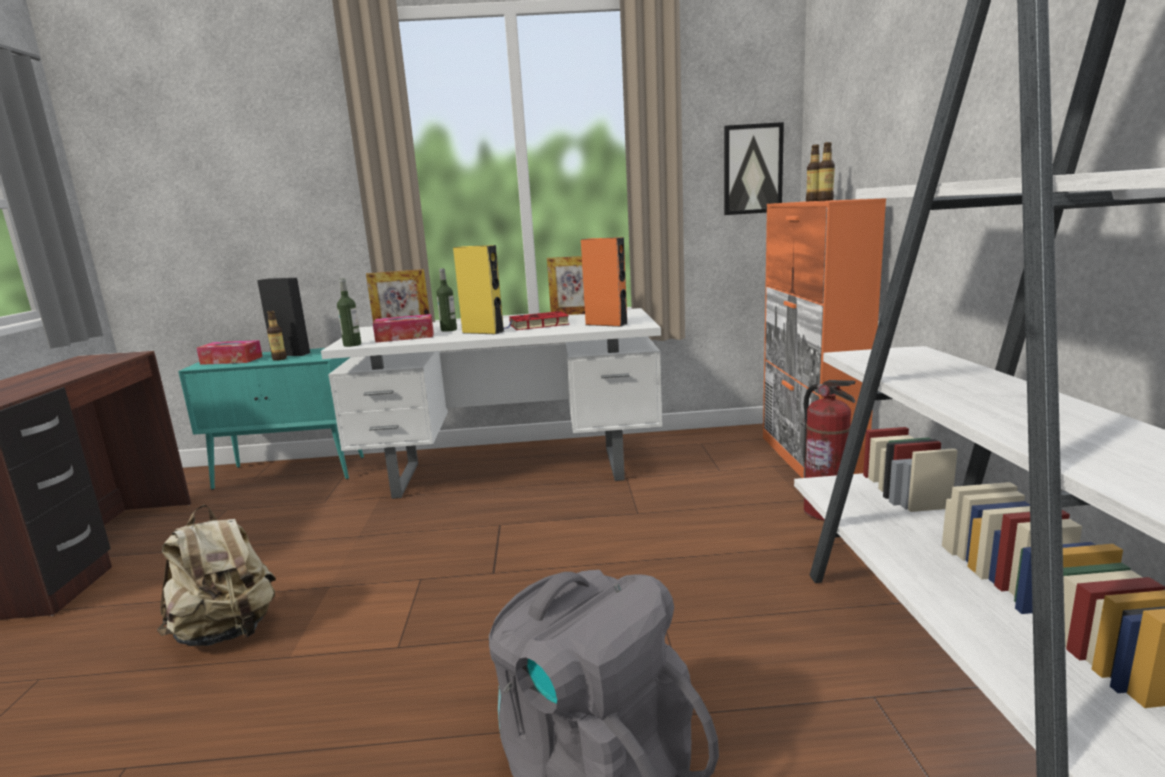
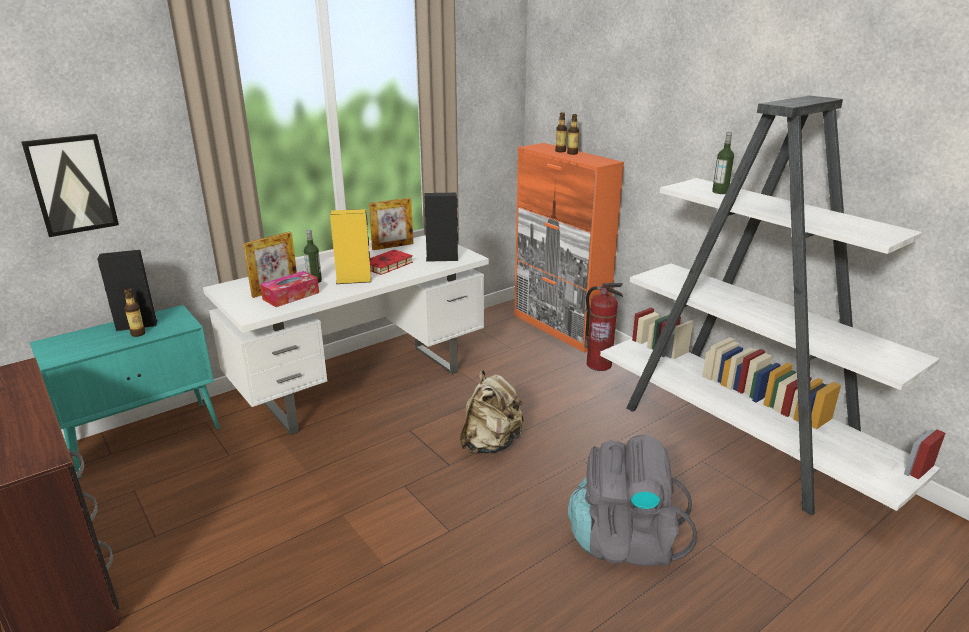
camera: 35 degrees left, 10 degrees up
beige backpack [157,505,276,646] -> beige backpack moved to [460,370,524,454]
tissue box [197,340,263,365] -> none
bottle [337,279,361,347] -> bottle moved to [712,132,734,194]
orange speaker [581,237,627,327] -> black speaker [424,193,458,262]
picture [724,122,784,215] -> picture moved to [21,134,119,237]

